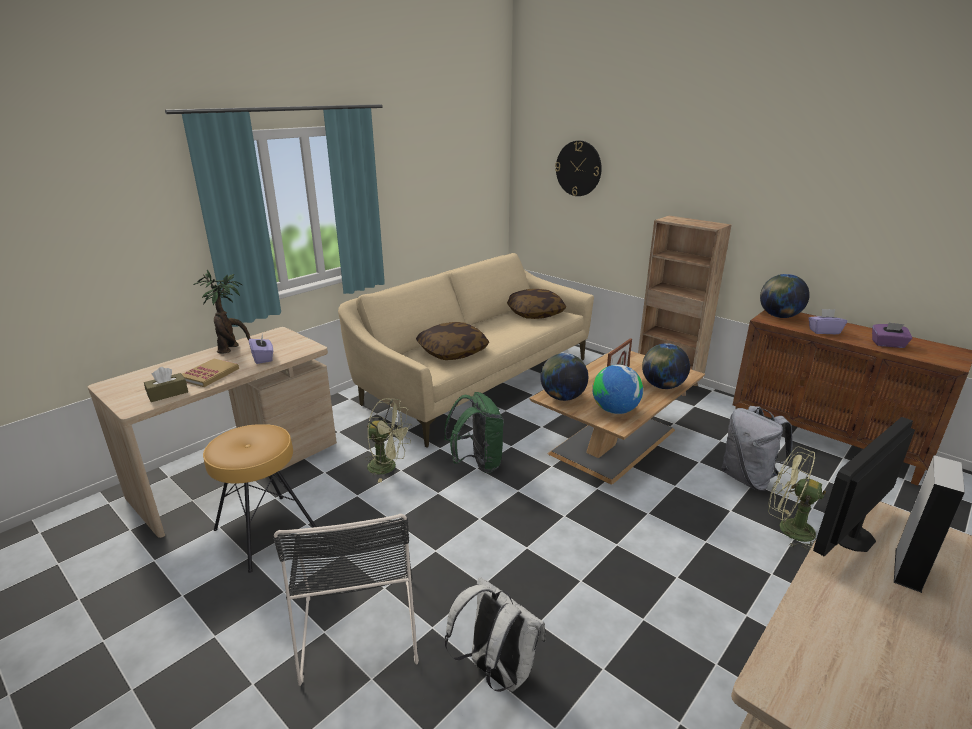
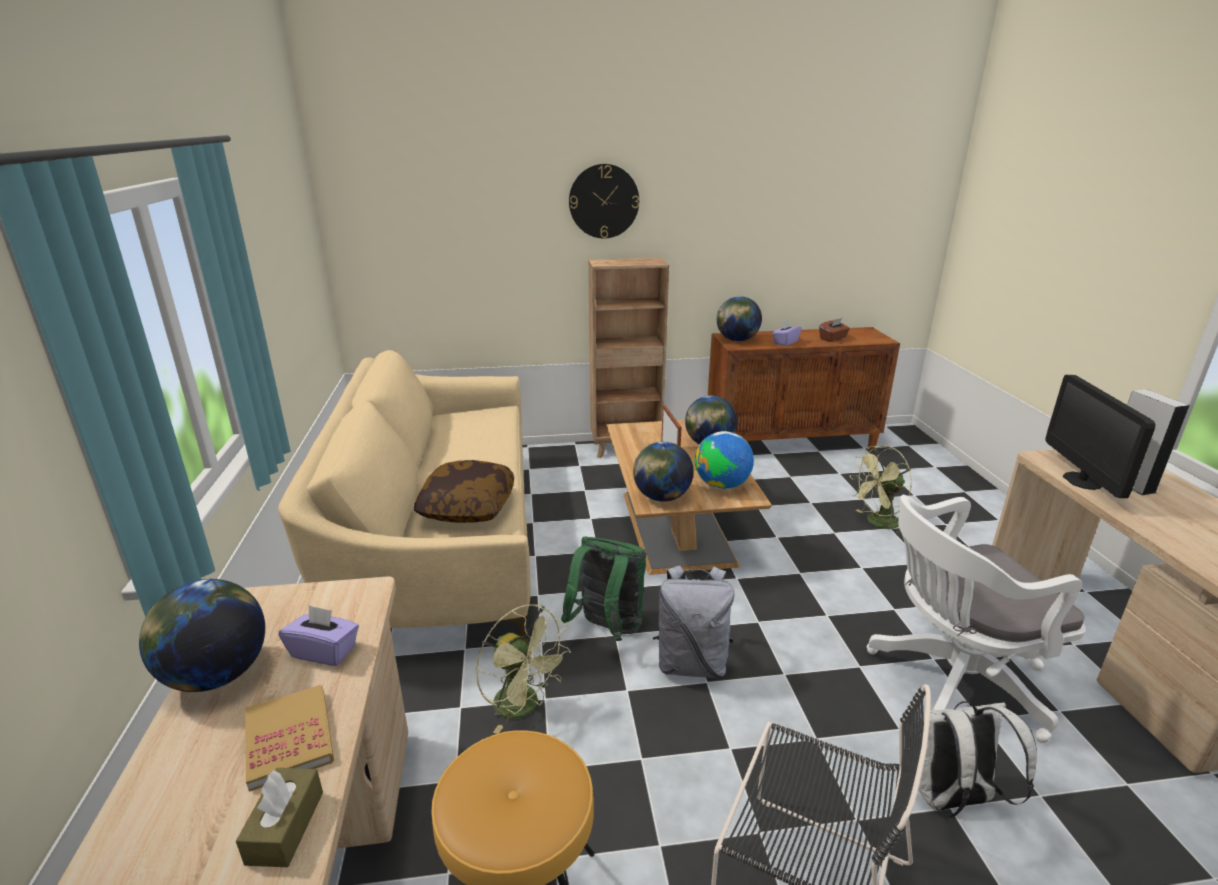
camera: 50 degrees left, 0 degrees up
potted plant [193,270,251,354] -> globe [139,579,265,692]
green fan [365,398,412,483] -> green fan turned 75 degrees clockwise [476,604,571,734]
pillow [507,289,566,319] -> none
wall clock [555,141,602,196] -> wall clock moved to [569,164,639,239]
grey backpack [721,406,793,491] -> grey backpack moved to [653,565,734,678]
purple tissue box [872,323,913,348] -> brown tissue box [819,318,850,342]
none -> white office chair [866,495,1086,743]

